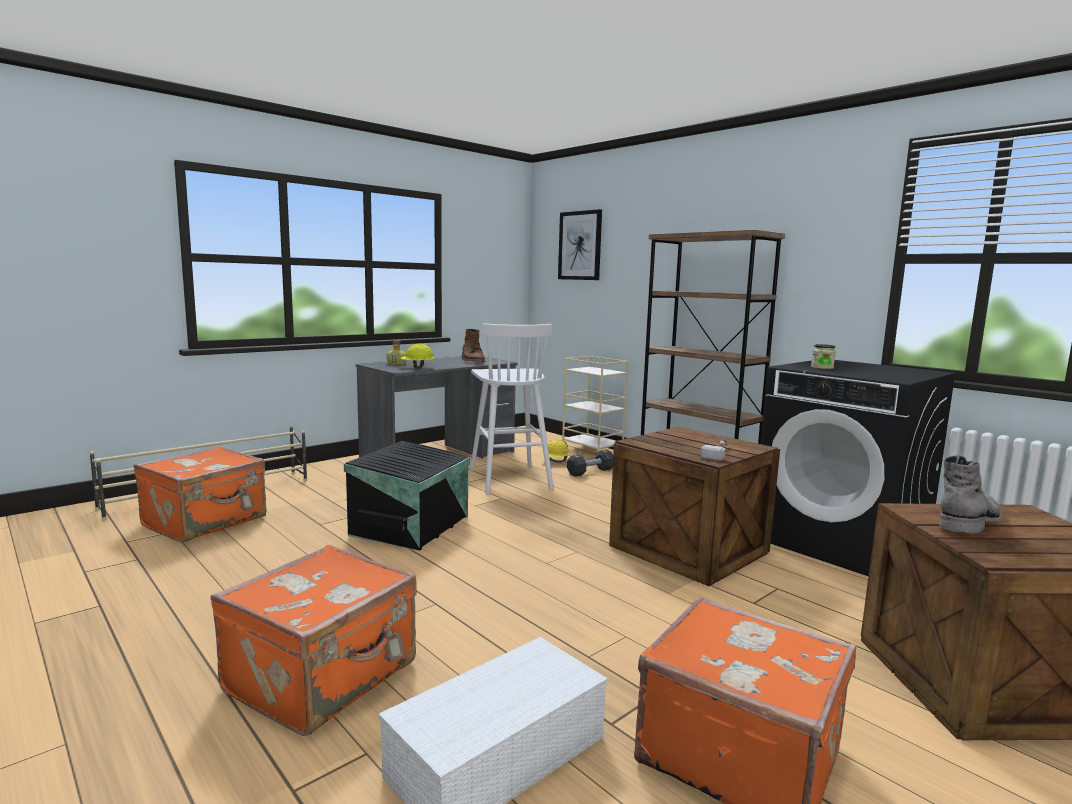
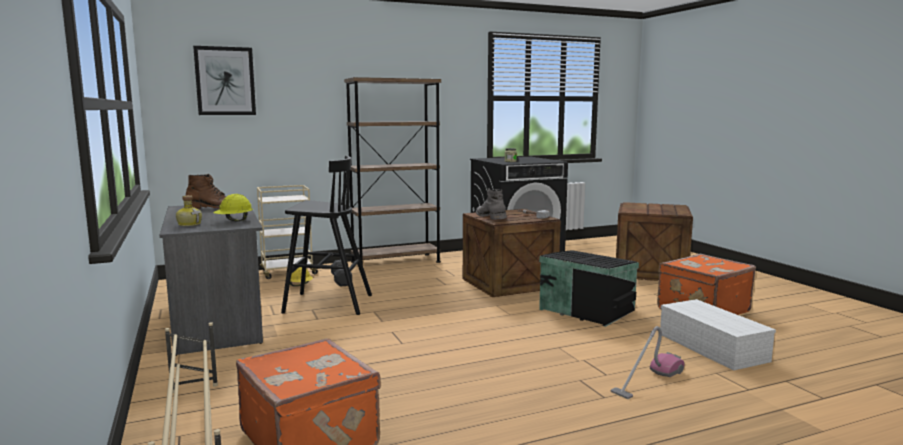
camera: 70 degrees left, 0 degrees up
orange suitcase [210,545,417,736] -> vacuum cleaner [611,326,685,399]
black storage box [344,441,470,551] -> black storage box moved to [539,250,639,327]
white stool [470,323,554,494] -> black stool [281,156,372,315]
grey boot [939,454,1003,533] -> grey boot moved to [476,188,507,220]

